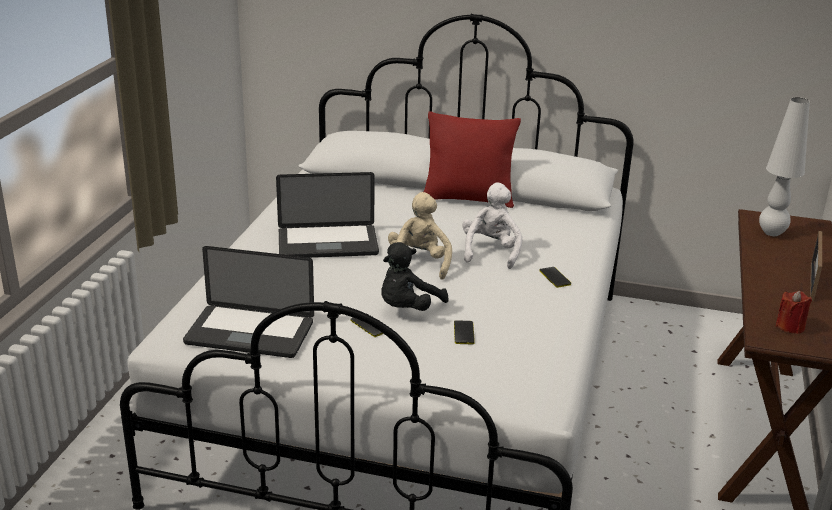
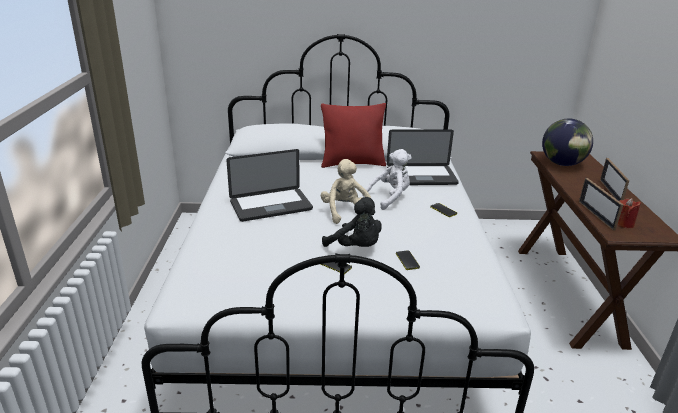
camera: 15 degrees left, 0 degrees up
laptop [183,246,314,358] -> laptop moved to [387,130,459,185]
black plush toy [381,242,448,311] -> black plush toy turned 75 degrees counterclockwise [322,197,382,247]
white plush toy [462,182,522,269] -> white plush toy turned 60 degrees clockwise [362,149,412,210]
white table lamp [759,97,810,236] -> globe [542,119,593,166]
none -> picture frame [579,178,623,231]

